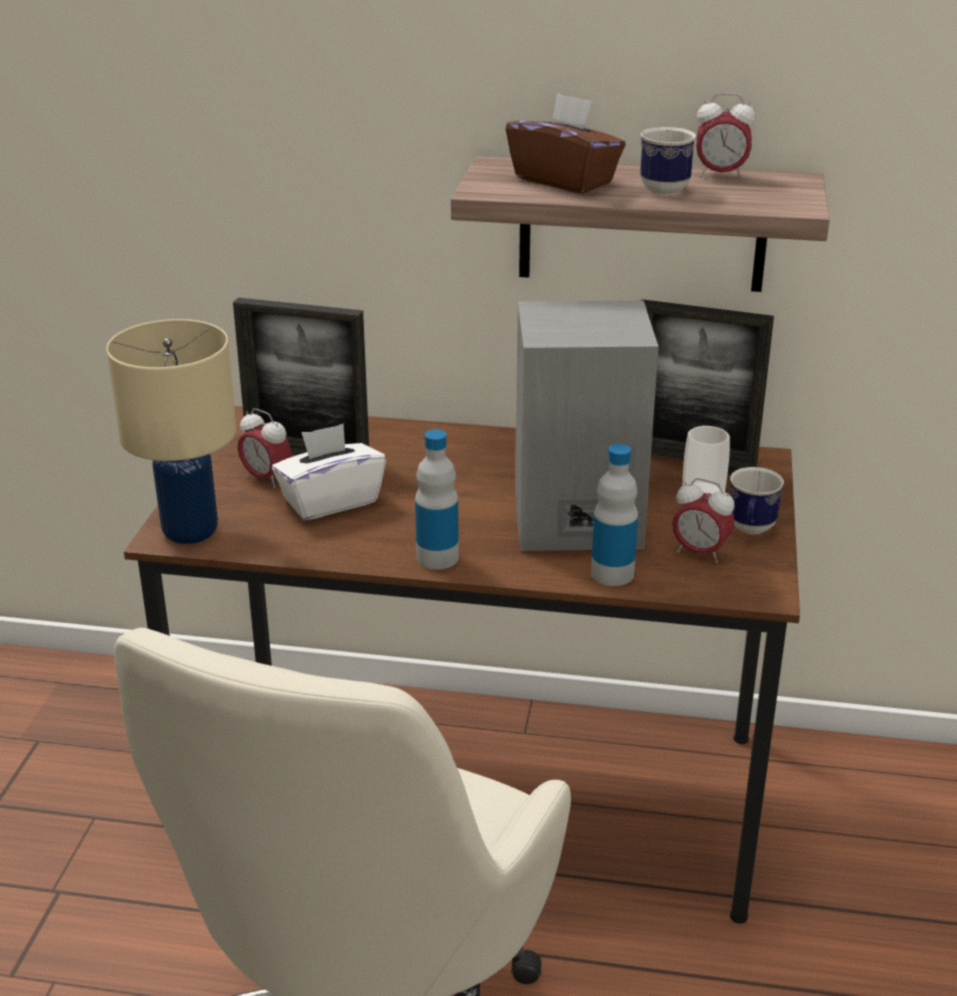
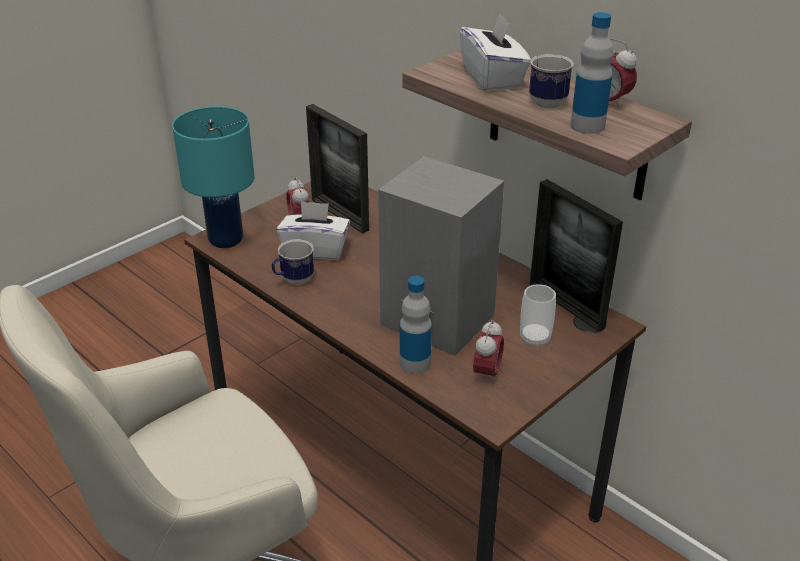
camera: 35 degrees right, 5 degrees up
beige table lamp [107,319,236,544] -> turquoise table lamp [172,106,255,248]
bottle [415,429,459,570] -> bottle moved to [571,12,614,134]
brown tissue box [506,93,626,194] -> white tissue box [460,14,531,92]
alarm clock [672,478,735,563] -> alarm clock turned 135 degrees counterclockwise [473,320,504,385]
mug [730,467,784,534] -> mug moved to [272,239,314,285]

